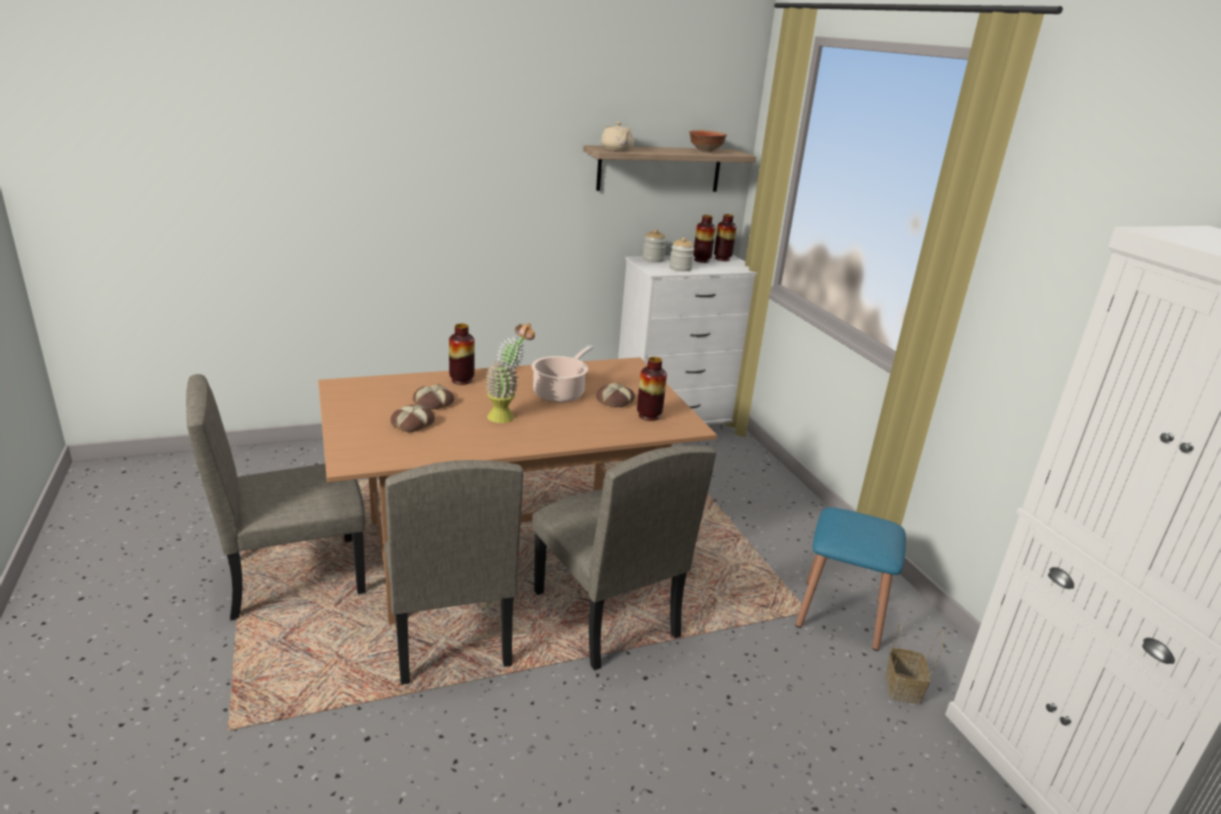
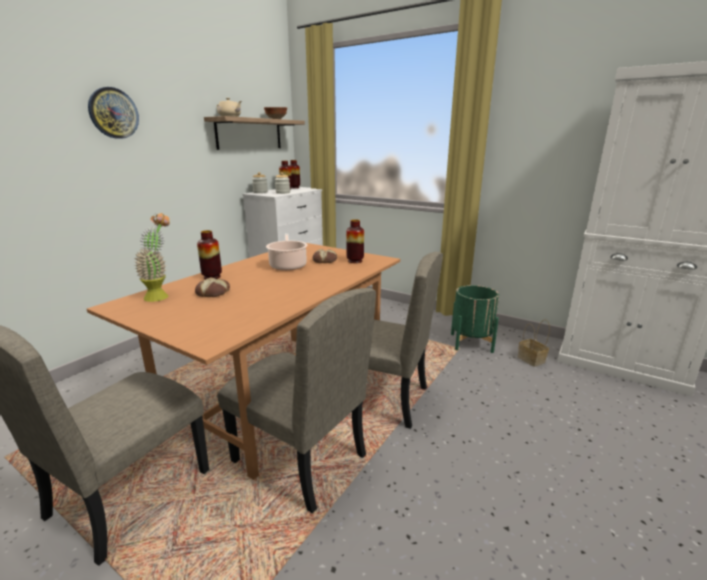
camera: 35 degrees left, 5 degrees down
bread [390,404,435,432] -> none
potted plant [485,323,535,423] -> potted plant moved to [135,213,170,302]
blue stool [796,507,906,651] -> green planter [451,285,499,353]
none -> wall clock [88,87,139,139]

